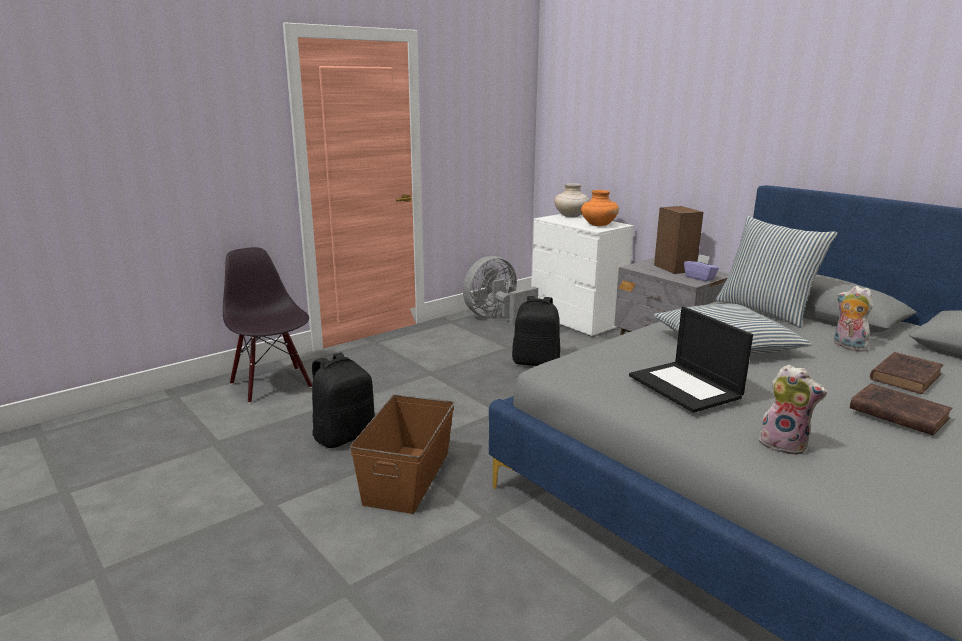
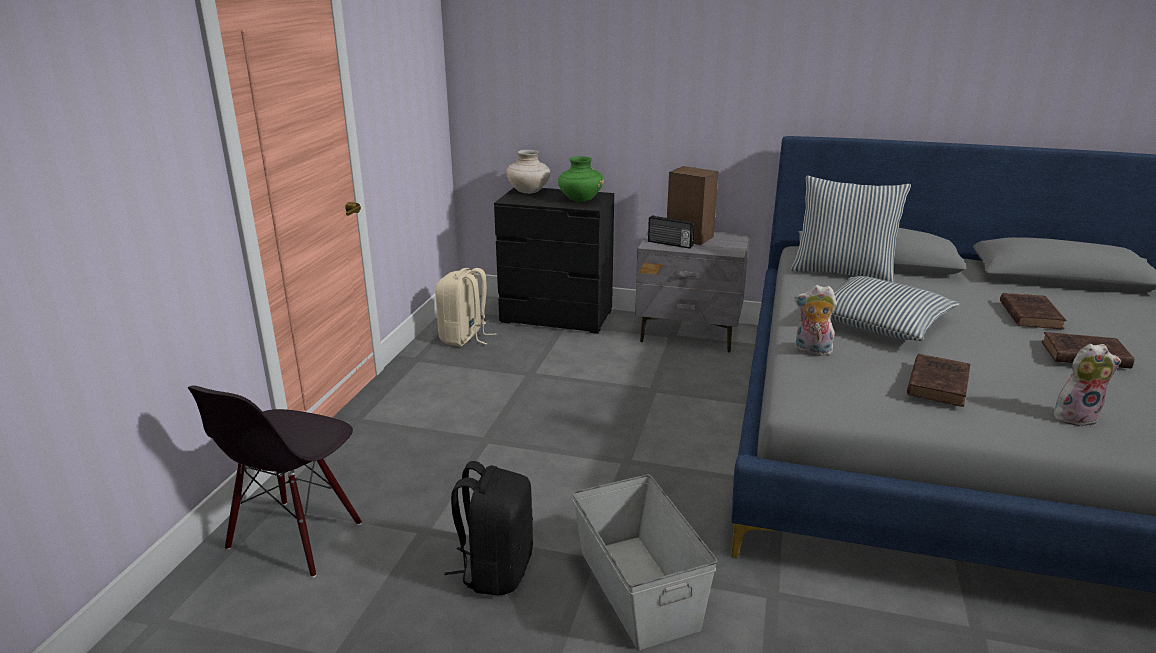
camera: 35 degrees left, 5 degrees up
black chair [223,247,312,403] -> black chair turned 90 degrees counterclockwise [188,385,362,578]
brown storage box [350,394,455,514] -> grey storage box [572,474,717,650]
grey fan [463,256,538,326] -> beige backpack [435,268,496,346]
black backpack [512,296,560,366] -> none
white dresser [532,214,634,337] -> black dresser [494,188,614,334]
orange vase [581,190,619,226] -> green vase [558,156,604,202]
laptop [629,307,753,413] -> brown book [907,354,971,407]
purple tissue box [684,254,719,282] -> none
plush toy [834,286,873,352] -> plush toy moved to [795,285,837,356]
none -> radio [648,215,695,249]

